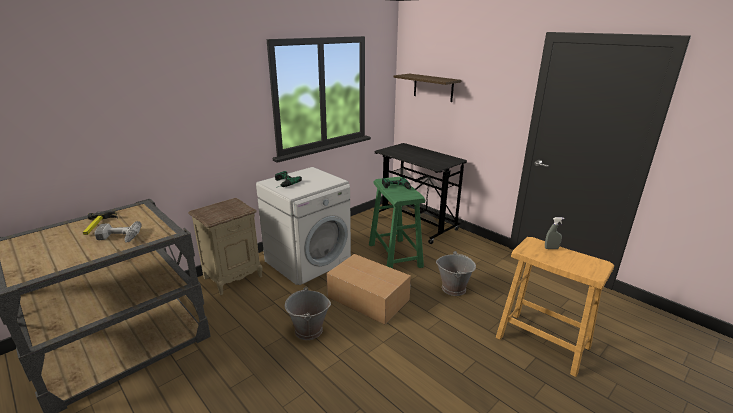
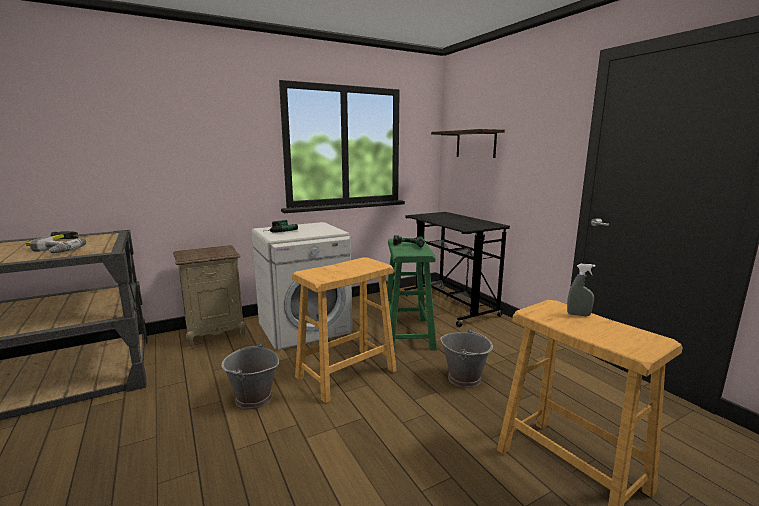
camera: 15 degrees right, 10 degrees down
cardboard box [327,254,411,325] -> beige stool [292,257,397,403]

